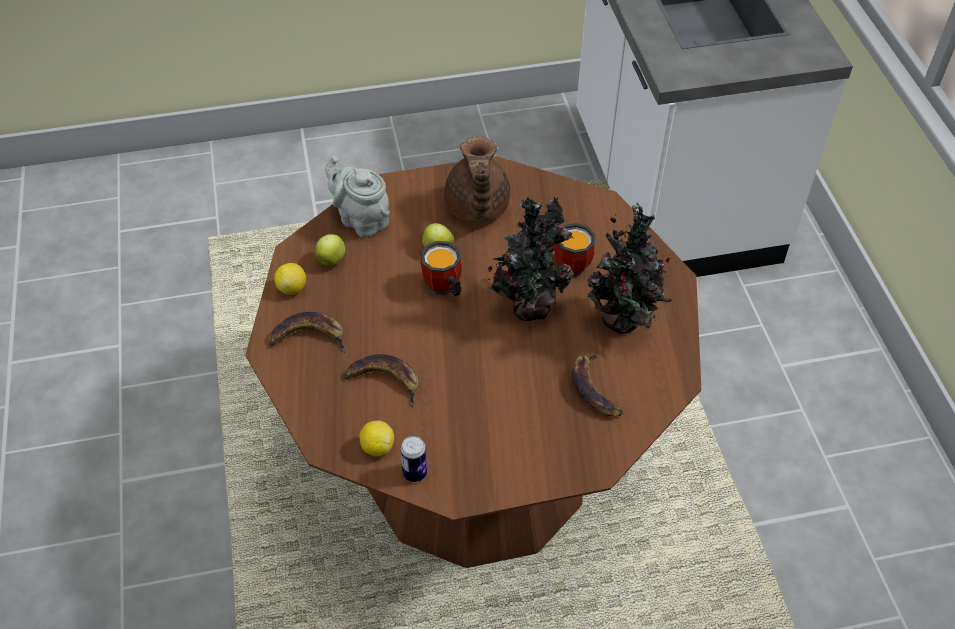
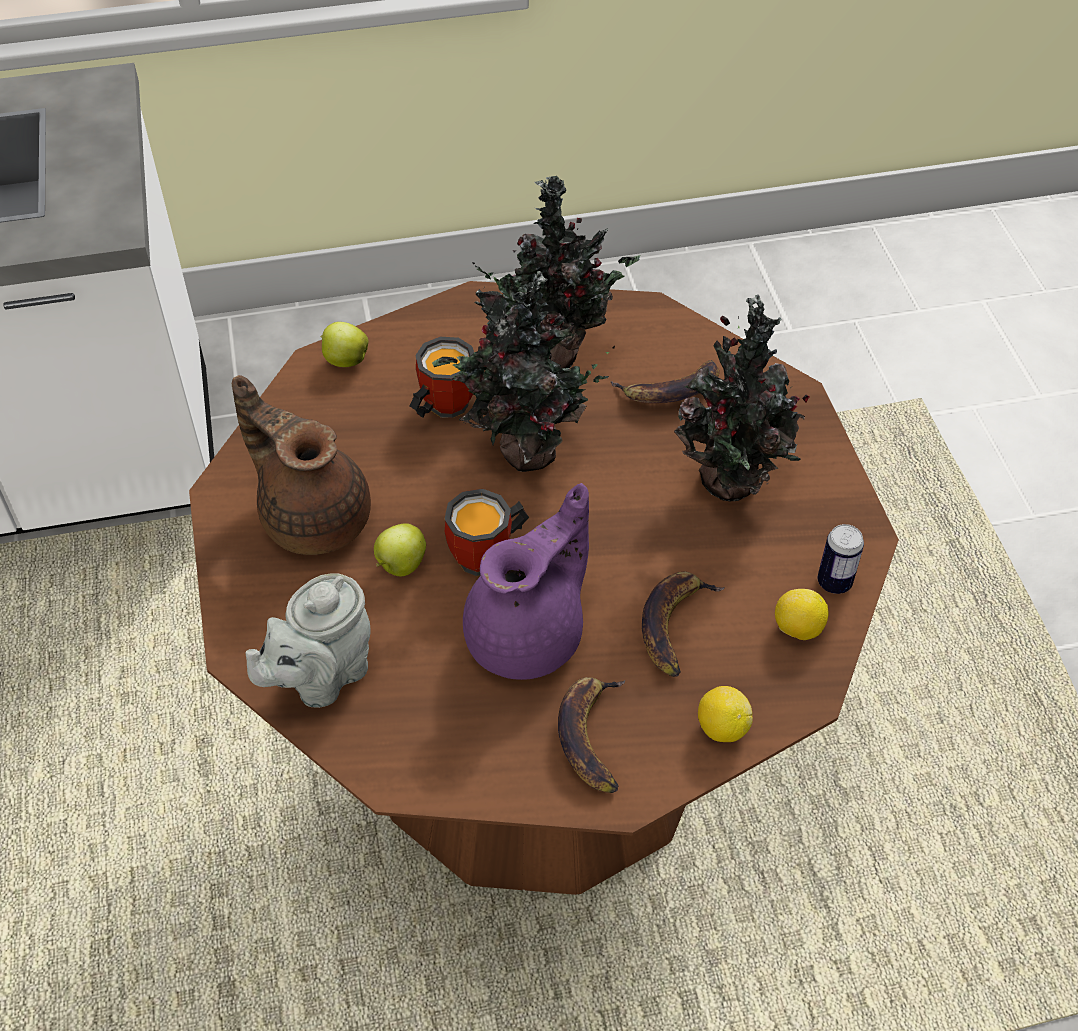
camera: 90 degrees left, 0 degrees up
lemon [274,263,306,295] -> lemon moved to [698,686,753,742]
apple [315,234,345,266] -> apple moved to [321,322,369,367]
brown teapot [444,137,511,223] -> brown teapot turned 135 degrees counterclockwise [232,375,371,555]
none -> purple teapot [463,483,589,680]
none -> potted plant [674,294,810,501]

